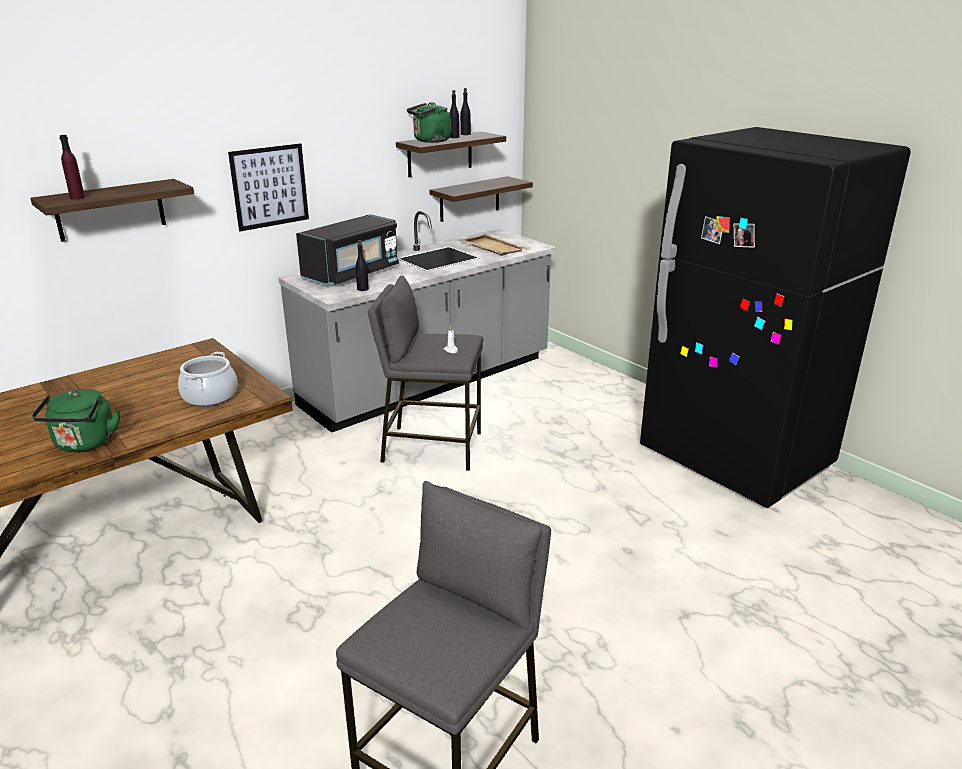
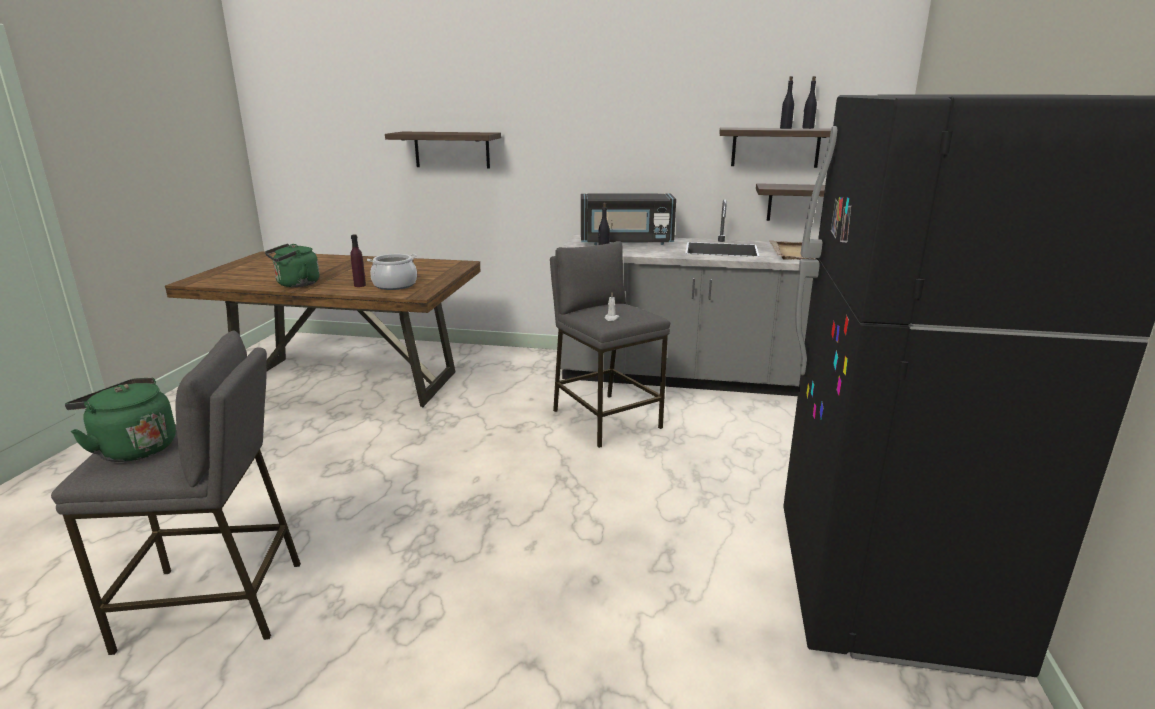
camera: 50 degrees right, 5 degrees down
purple bottle [59,135,85,200] -> purple bottle moved to [351,235,366,287]
picture [228,143,309,231] -> none
green kettle [407,102,451,143] -> green kettle moved to [65,377,176,462]

